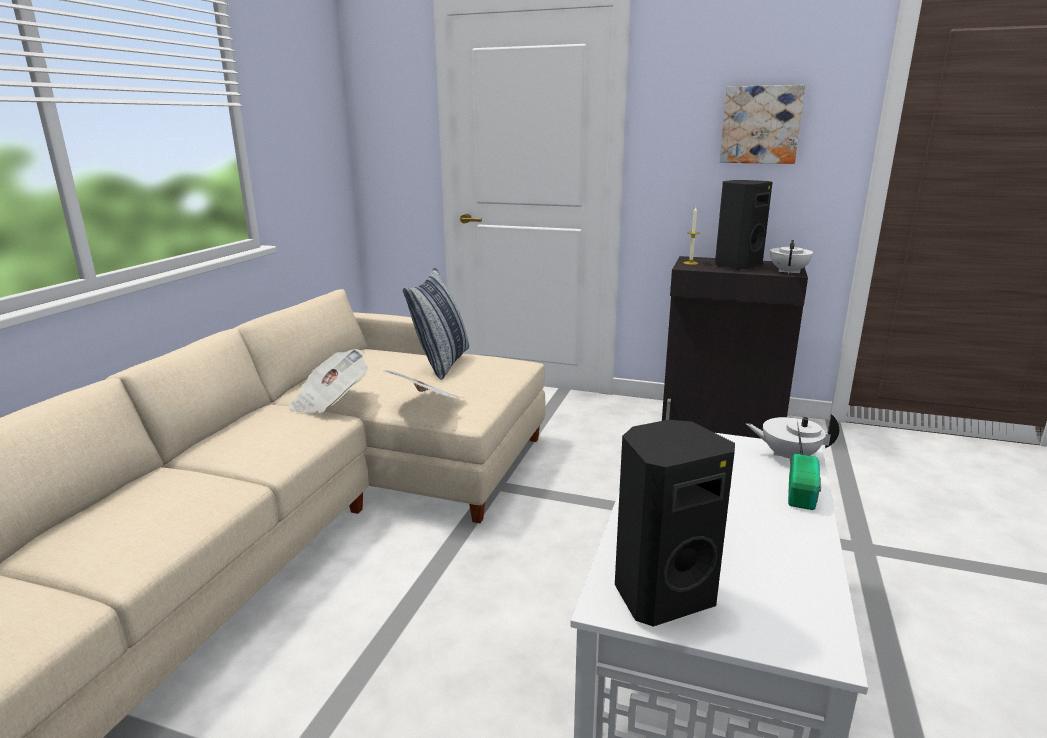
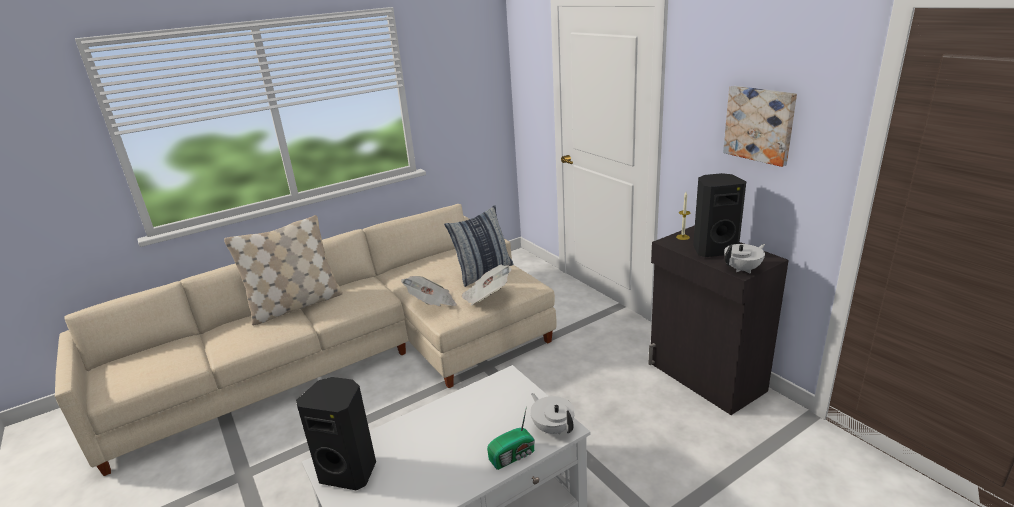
camera: 40 degrees right, 5 degrees up
newspaper [288,349,368,413] -> newspaper moved to [462,264,512,305]
none -> beige pillow [224,215,343,325]

